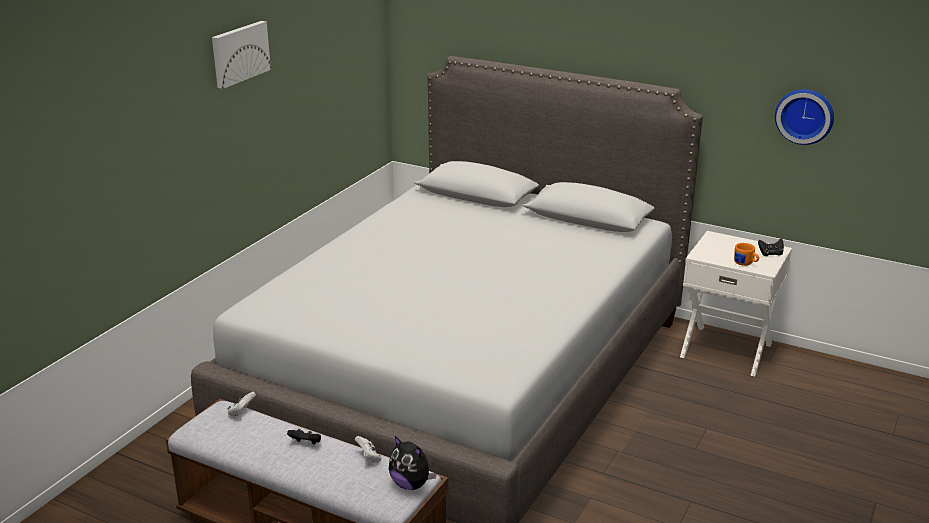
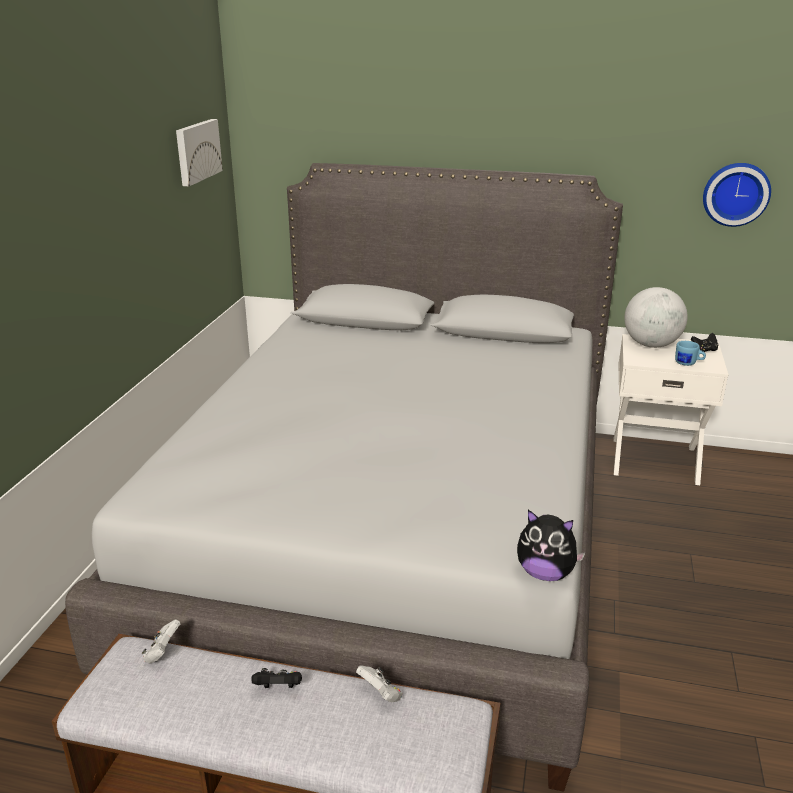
camera: 15 degrees left, 0 degrees up
picture [212,21,271,89] -> picture moved to [176,119,223,186]
plush toy [389,436,437,490] -> plush toy moved to [517,510,586,581]
orange mug [734,243,759,266] -> blue mug [675,341,706,366]
none -> globe [624,287,688,348]

